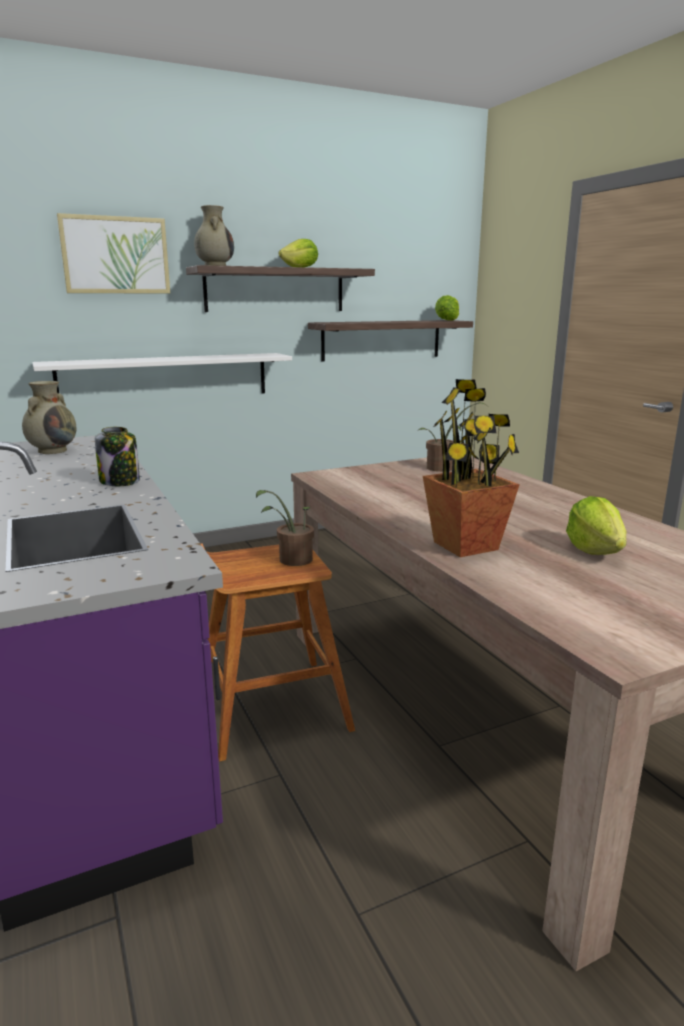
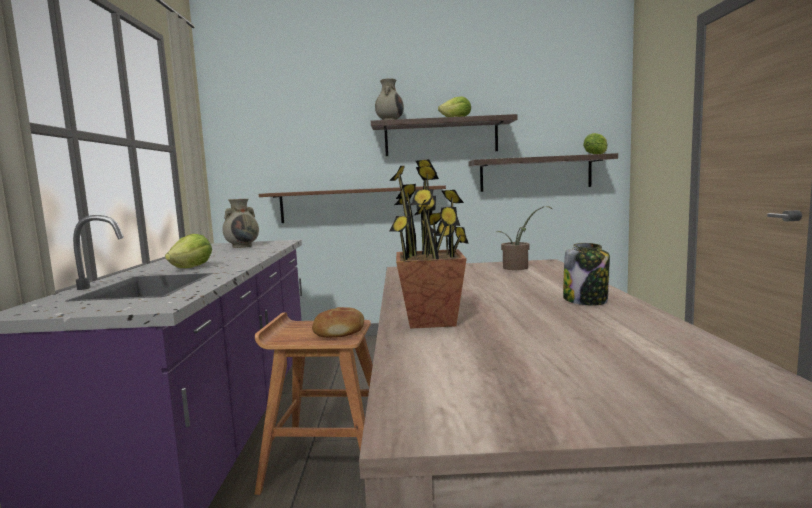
camera: 25 degrees right, 10 degrees down
white shelf [32,353,292,393] -> brown shelf [259,185,446,223]
picture [57,213,170,294] -> none
jar [95,427,140,486] -> jar moved to [563,243,610,305]
potted plant [256,490,314,566] -> bread [312,307,364,338]
lettuce [566,496,627,555] -> lettuce moved to [165,234,212,268]

